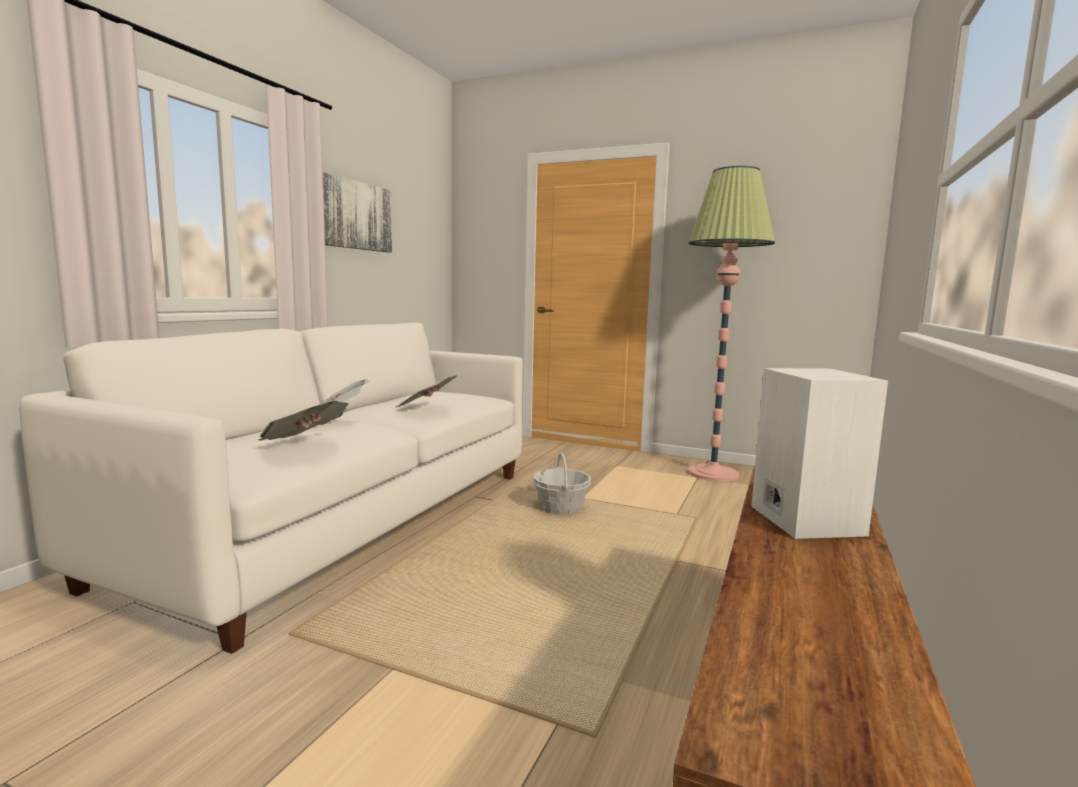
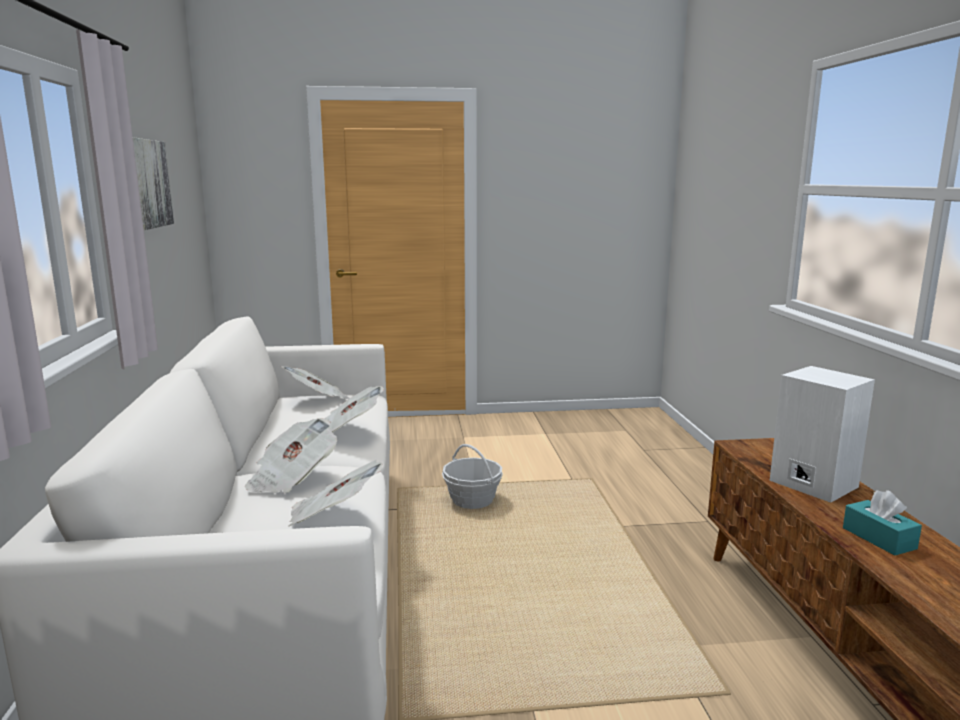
camera: 30 degrees left, 5 degrees up
floor lamp [688,166,775,482] -> none
none -> newspaper [281,366,349,399]
none -> turquoise tissue box [843,490,922,555]

